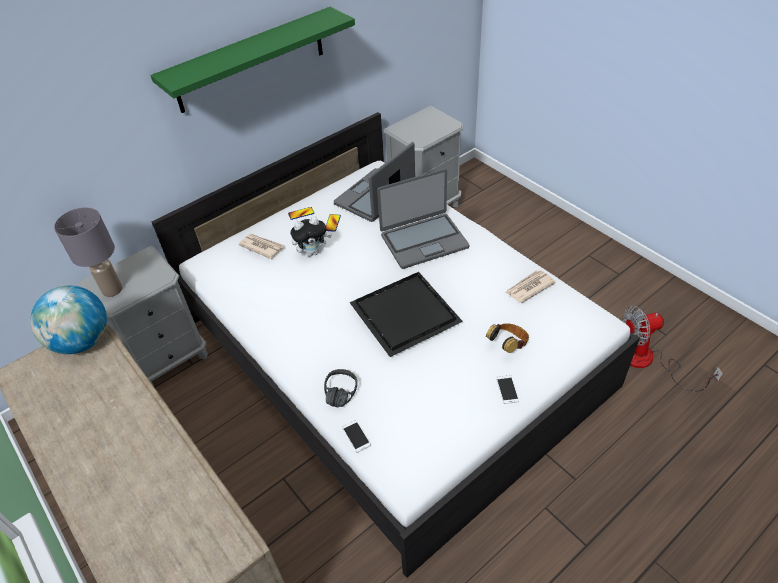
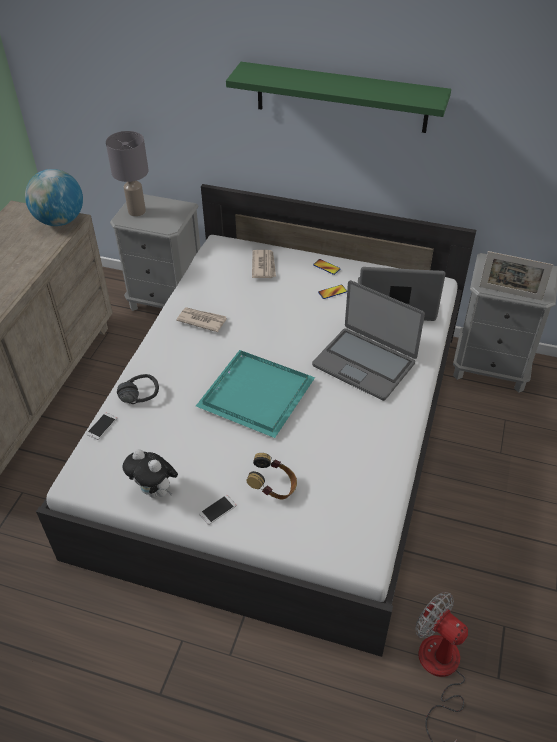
camera: 55 degrees right, 0 degrees up
plush toy [290,217,332,256] -> plush toy moved to [122,449,178,498]
black tray [349,272,463,357] -> turquoise tray [196,350,315,438]
newspaper [505,270,556,303] -> newspaper moved to [176,307,227,332]
none -> picture frame [479,251,553,300]

